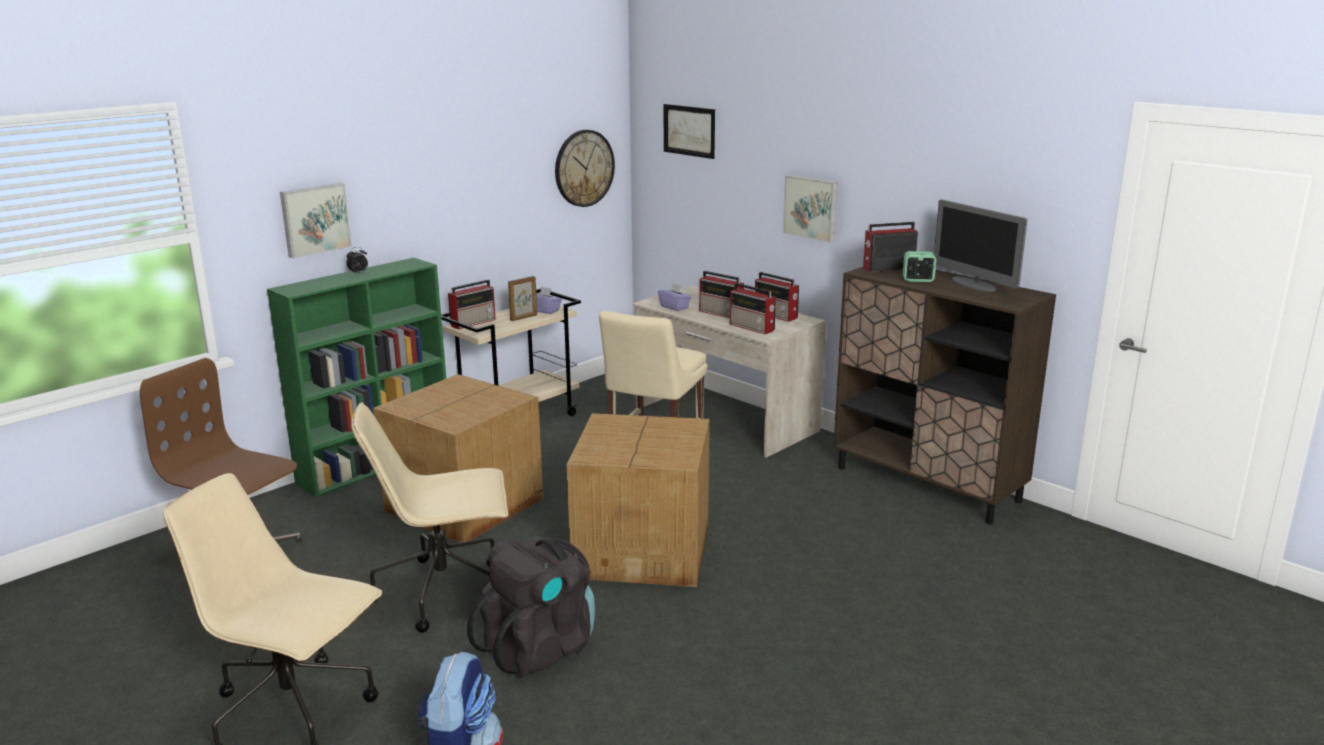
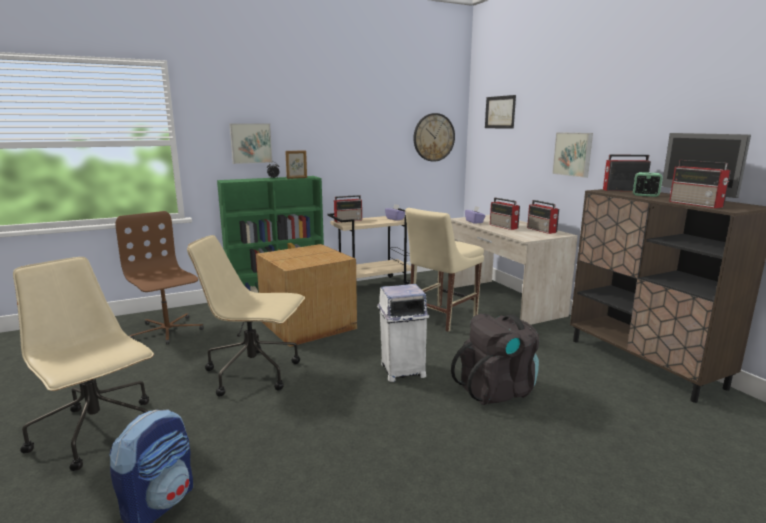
camera: 20 degrees right, 5 degrees down
black backpack [467,537,595,678] -> black backpack moved to [451,314,539,405]
picture frame [508,276,537,321] -> picture frame moved to [285,150,307,179]
cardboard box [566,413,710,587] -> white trash can [377,284,429,382]
radio [730,283,776,334] -> radio moved to [669,160,731,208]

